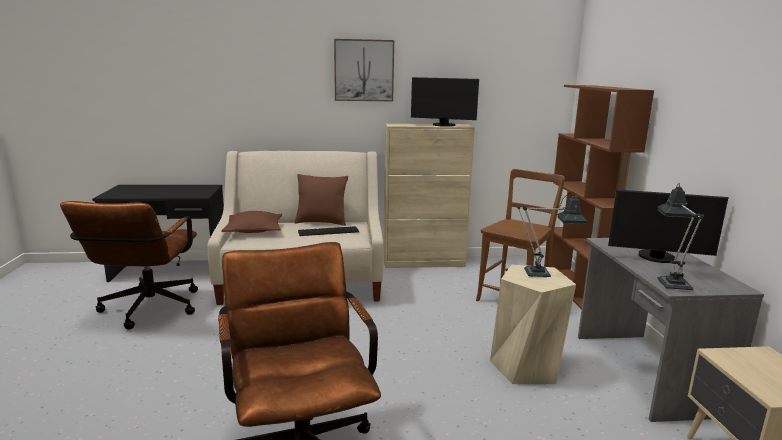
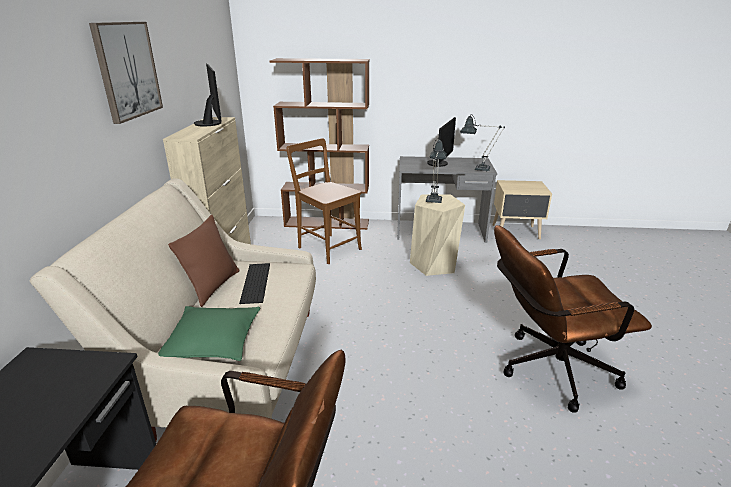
camera: 80 degrees left, 10 degrees up
brown pillow [221,211,282,233] -> green pillow [158,306,260,361]
monitor [411,77,479,127] -> monitor turned 45 degrees counterclockwise [194,64,222,126]

